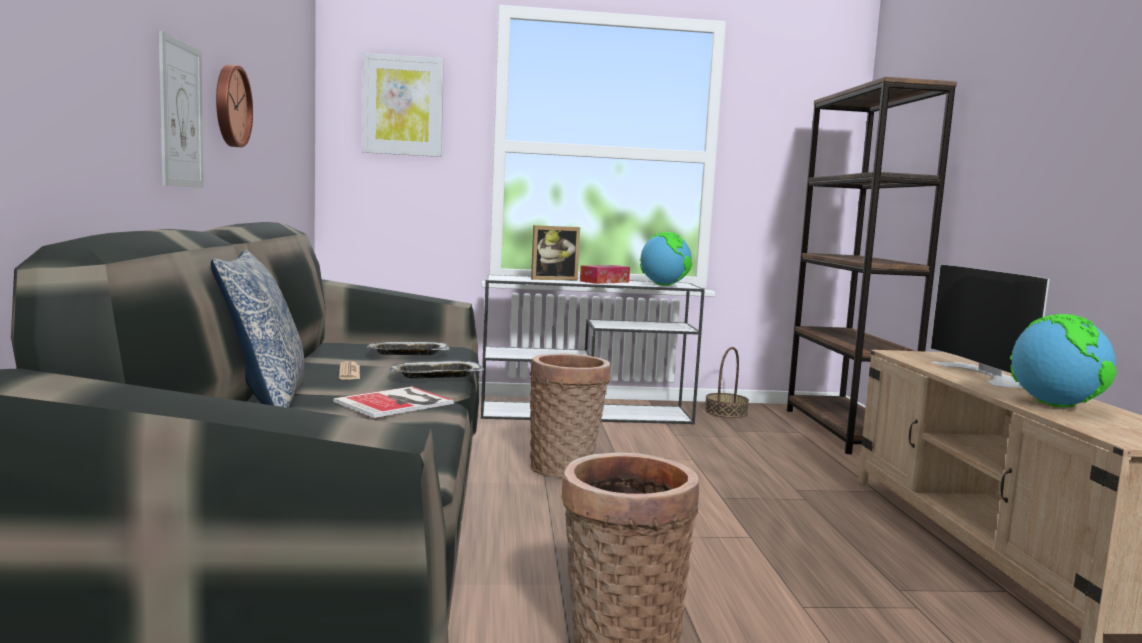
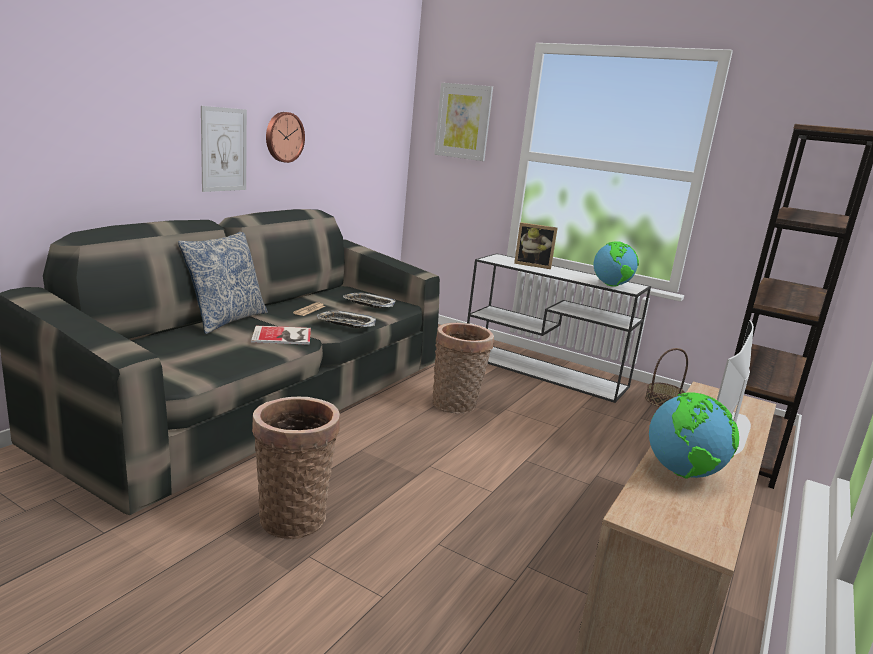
camera: 35 degrees right, 10 degrees up
tissue box [580,265,630,284] -> none

